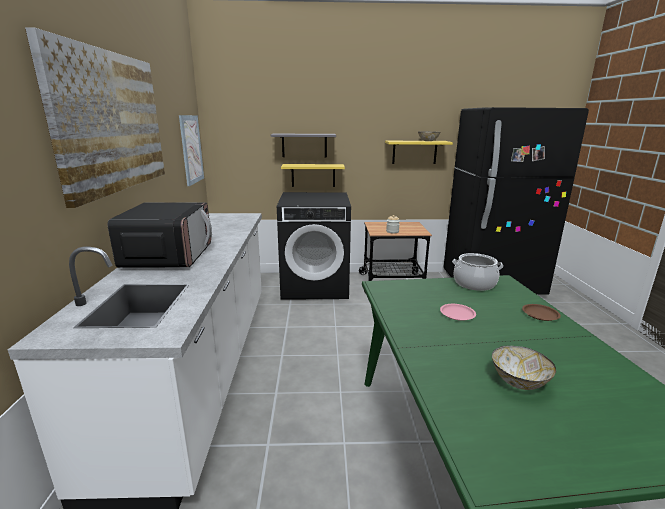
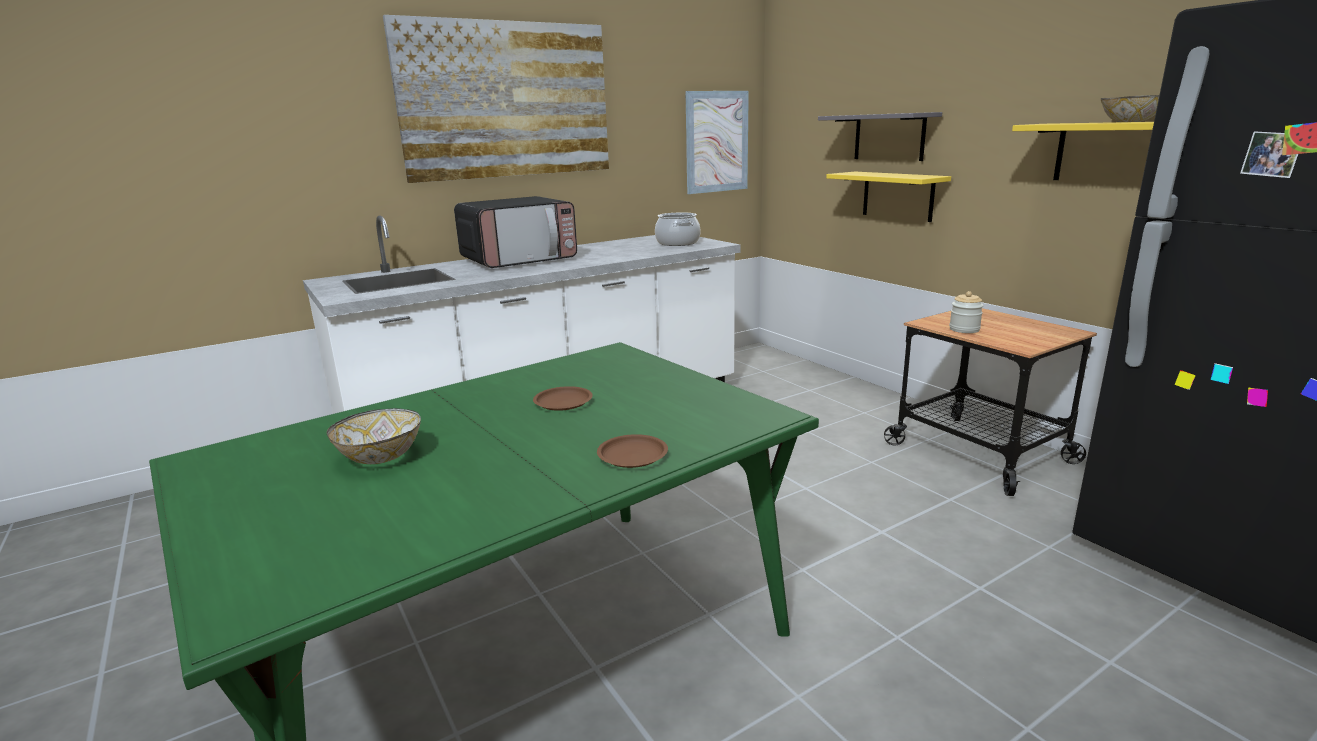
camera: 60 degrees right, 0 degrees up
black washing machine [277,192,351,300] -> none
pink plate [440,304,476,321] -> brown plate [533,386,593,411]
cooking pot [452,253,503,291] -> cooking pot moved to [655,212,701,246]

